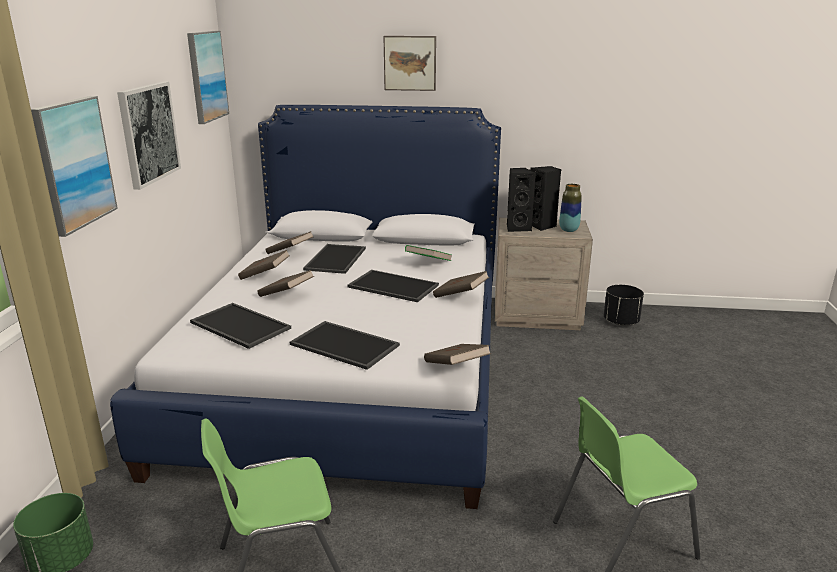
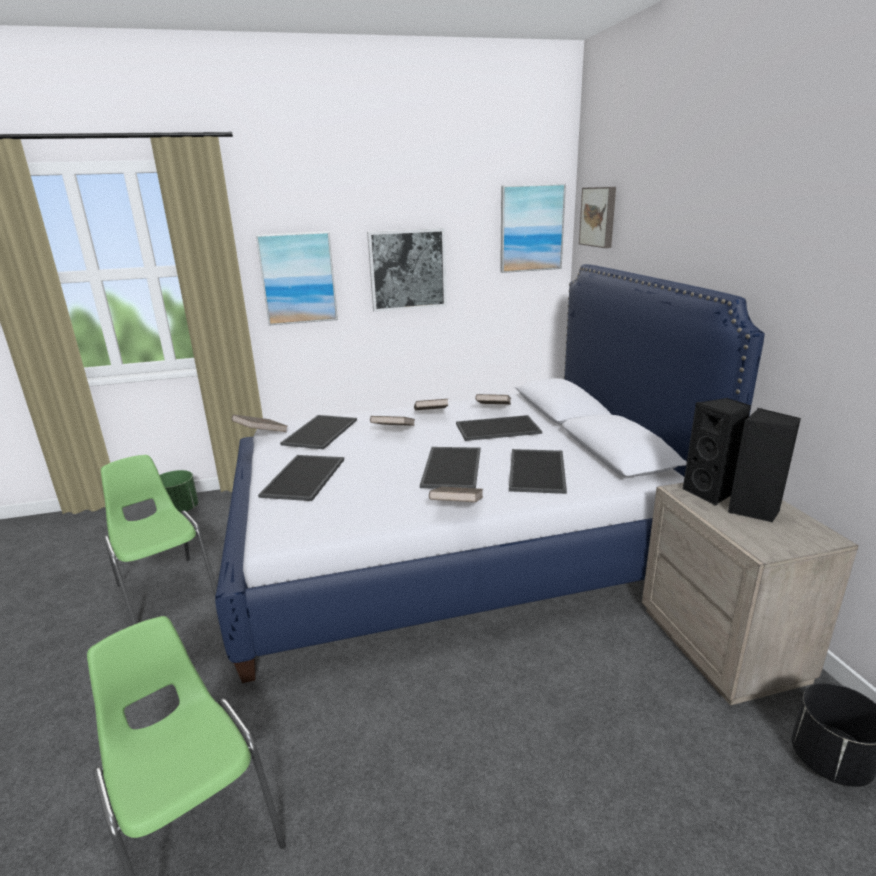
camera: 70 degrees right, 0 degrees up
picture [384,36,436,91] -> picture moved to [579,187,616,248]
green book [405,245,452,261] -> tray [509,449,567,494]
brown book [424,344,491,365] -> brown book moved to [232,414,287,432]
vase [559,184,582,232] -> none

